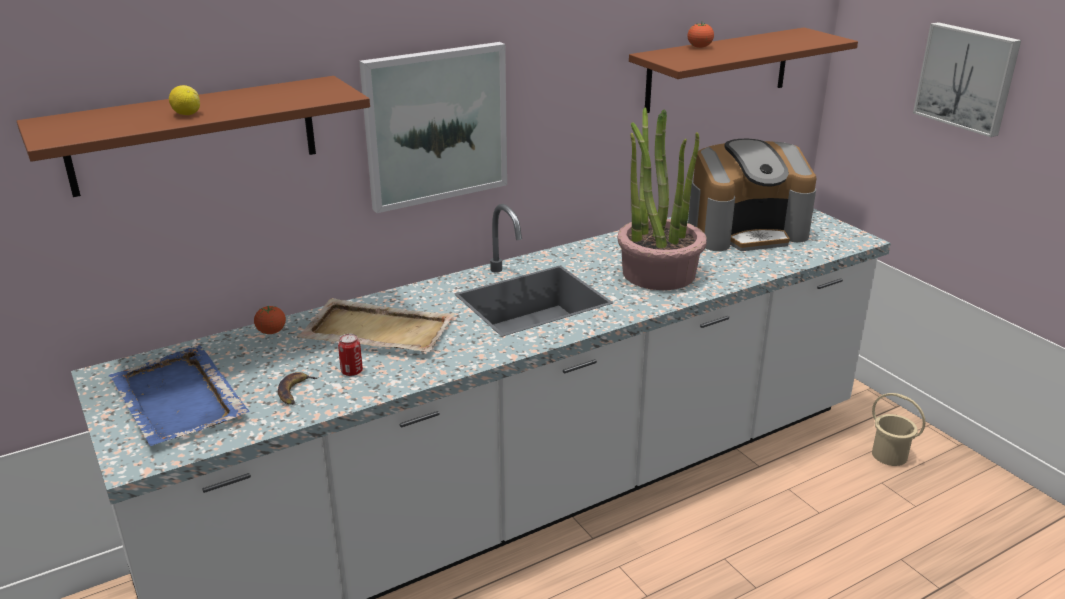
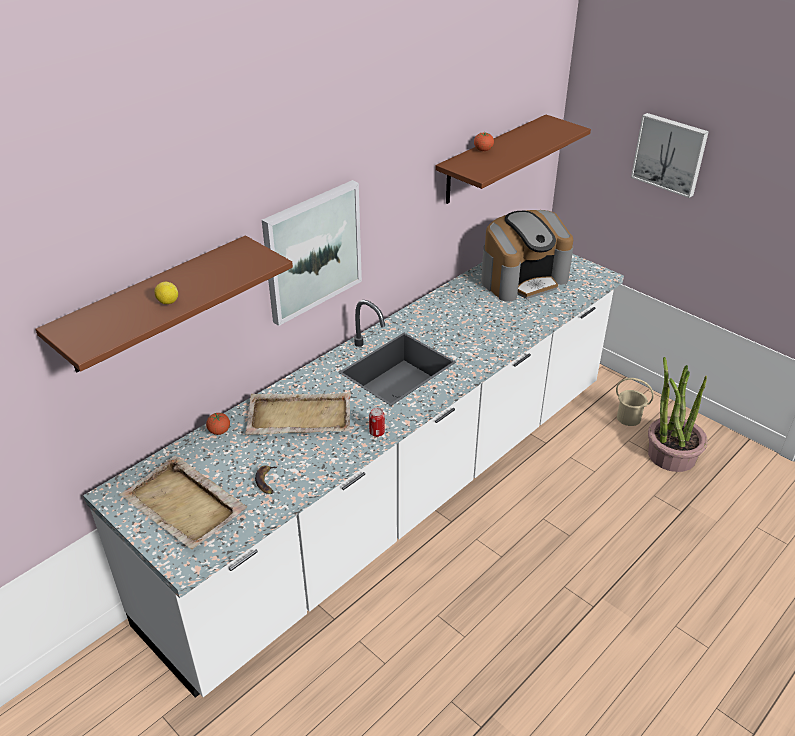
camera: 15 degrees left, 10 degrees up
blue tray [109,345,249,446] -> beige tray [119,456,247,550]
can [338,334,363,376] -> can moved to [369,408,385,437]
potted plant [617,108,707,290] -> potted plant moved to [648,357,708,472]

